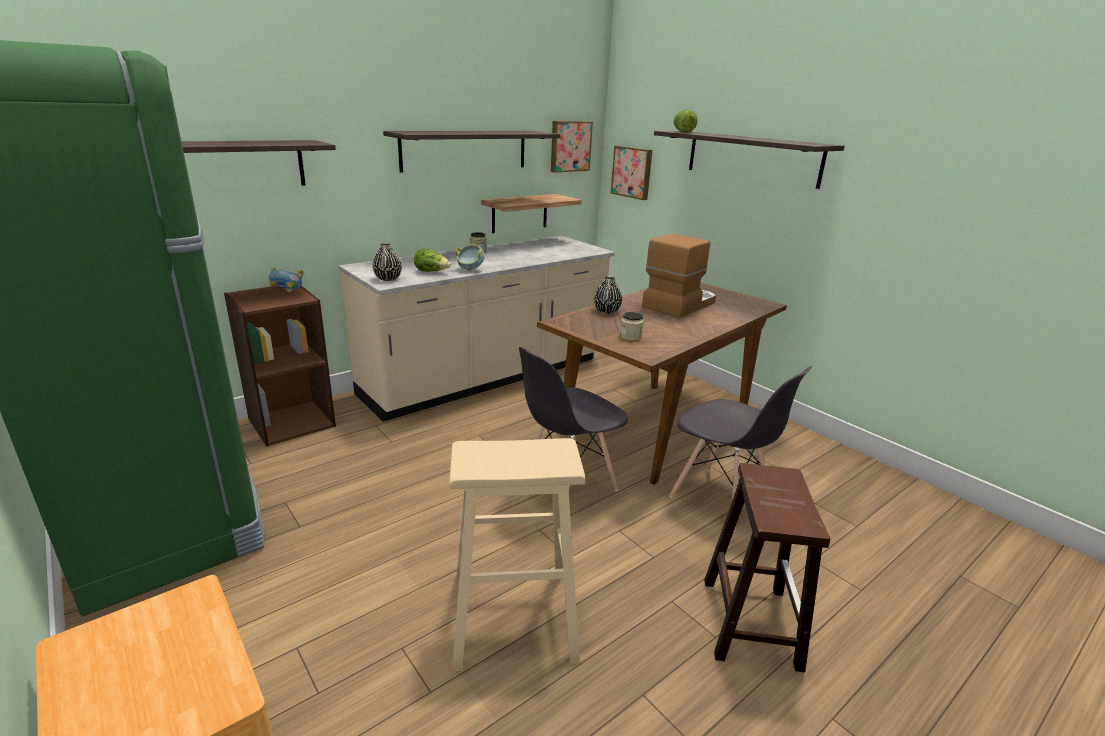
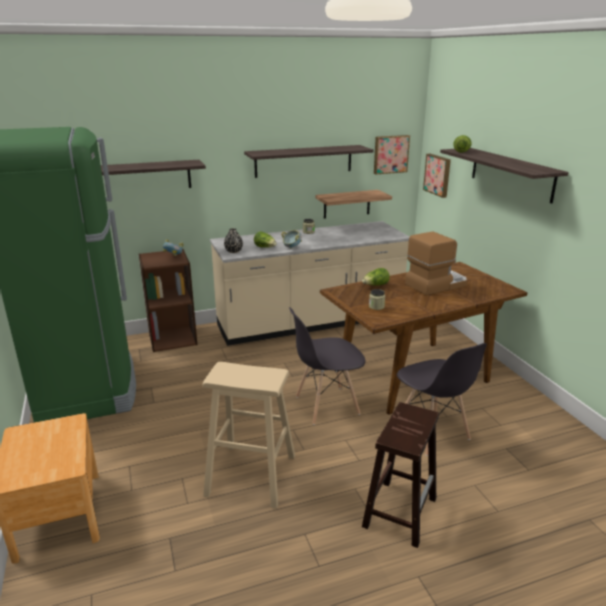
camera: 20 degrees right, 0 degrees up
black vase [594,276,622,314] -> lettuce [362,268,390,286]

